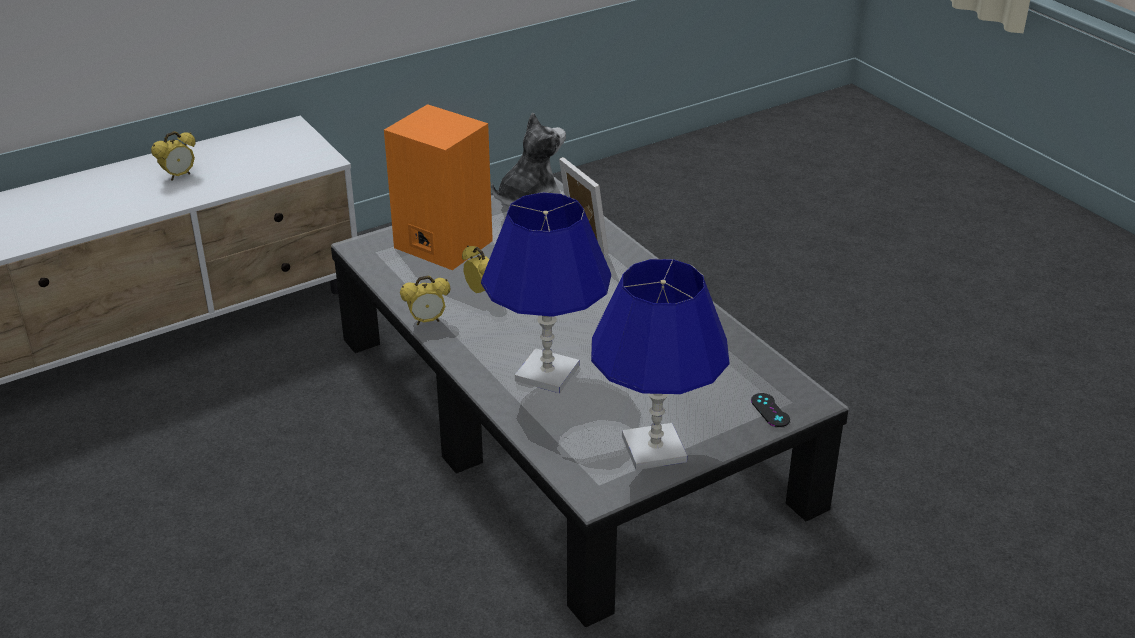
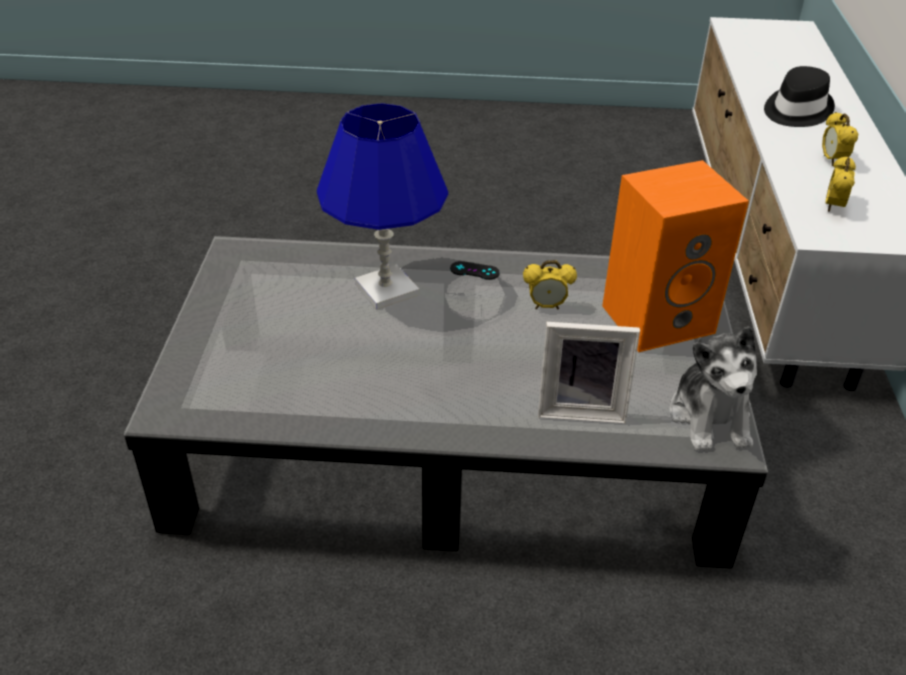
camera: 125 degrees right, 5 degrees up
alarm clock [400,276,450,325] -> alarm clock moved to [825,156,856,212]
blue table lamp [591,259,729,470] -> none
black game controller [751,393,790,427] -> black game controller moved to [450,261,500,280]
none -> black hat [764,66,835,127]

